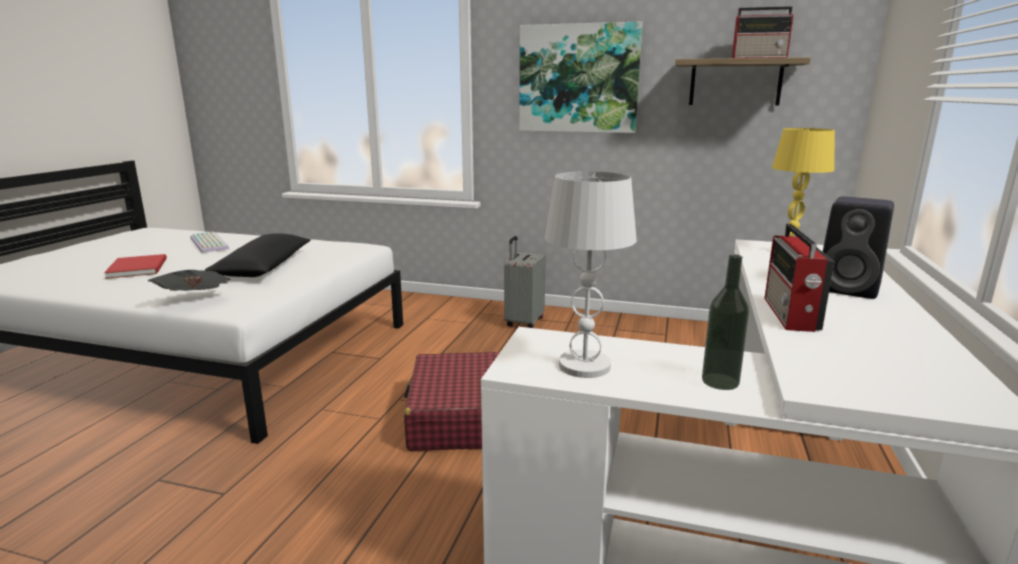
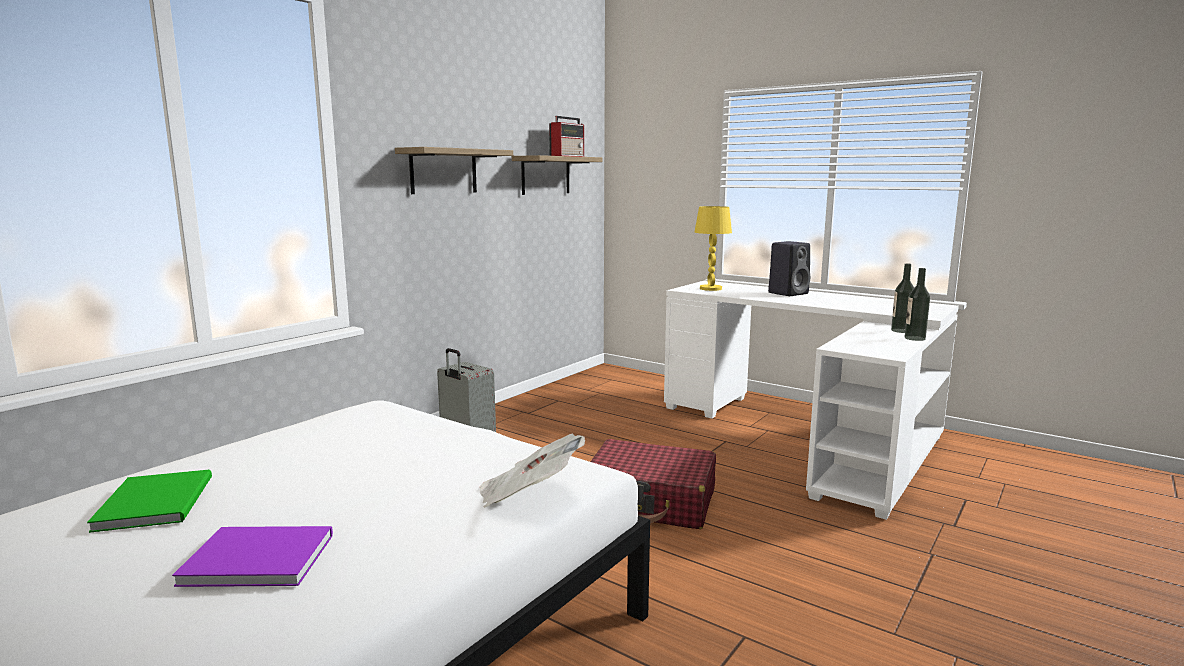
camera: 70 degrees left, 5 degrees down
red book [104,254,167,279] -> purple book [172,526,333,587]
keyboard [190,232,229,253] -> green book [87,470,212,533]
black pillow [204,233,310,277] -> none
picture [519,21,643,133] -> shelf [395,147,513,194]
white table lamp [545,171,637,378] -> none
radio [764,224,834,332] -> none
none -> bottle [905,268,930,341]

